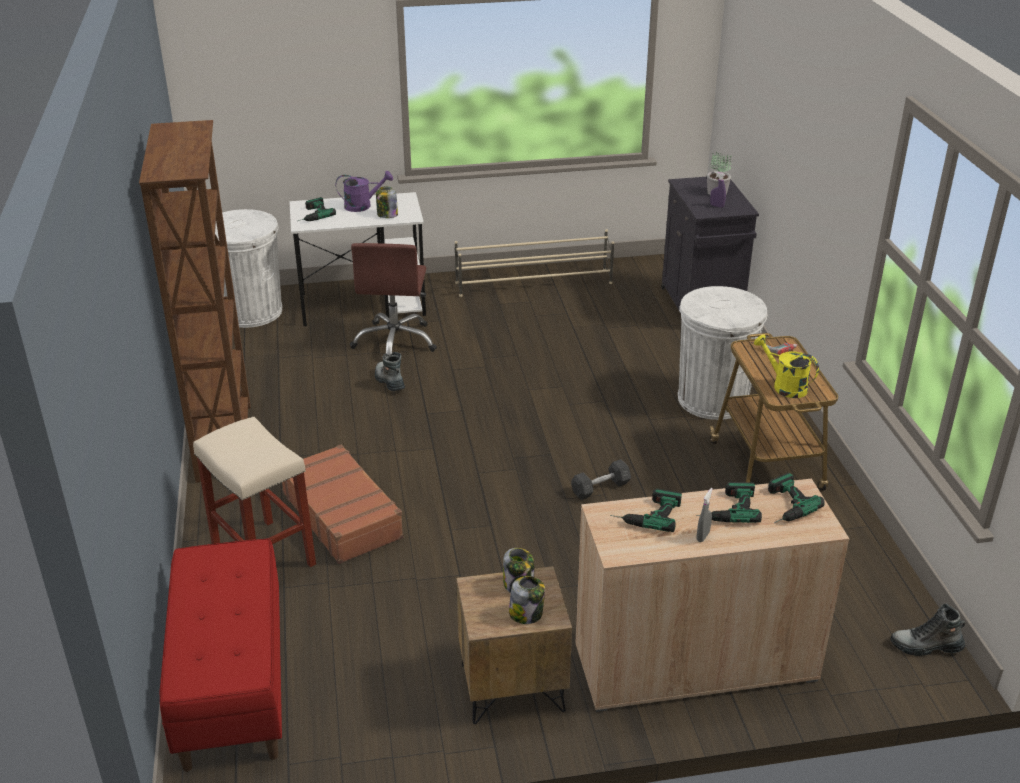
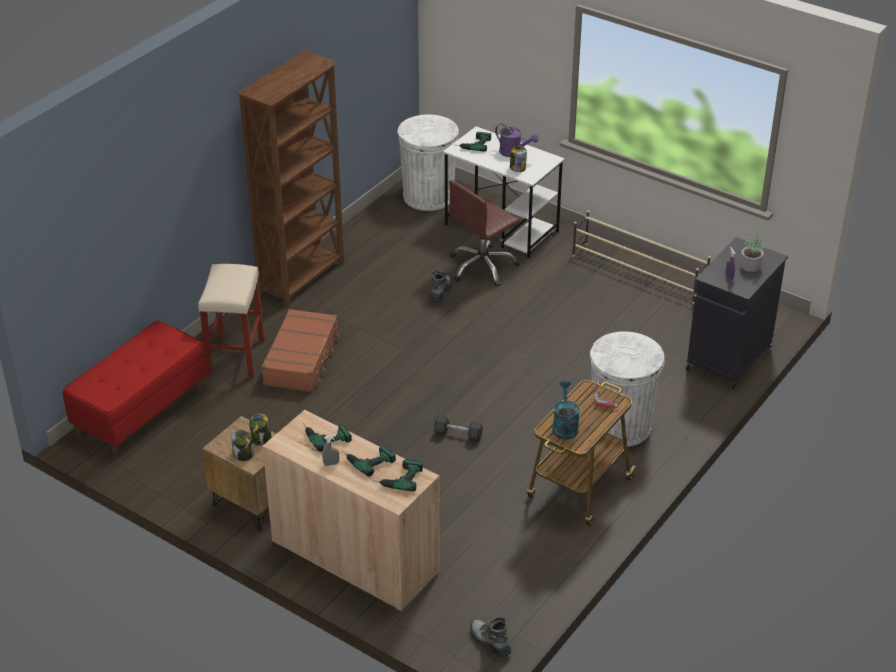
camera: 45 degrees right, 5 degrees up
yellow watering can [754,335,819,398] -> turquoise watering can [553,380,580,440]

